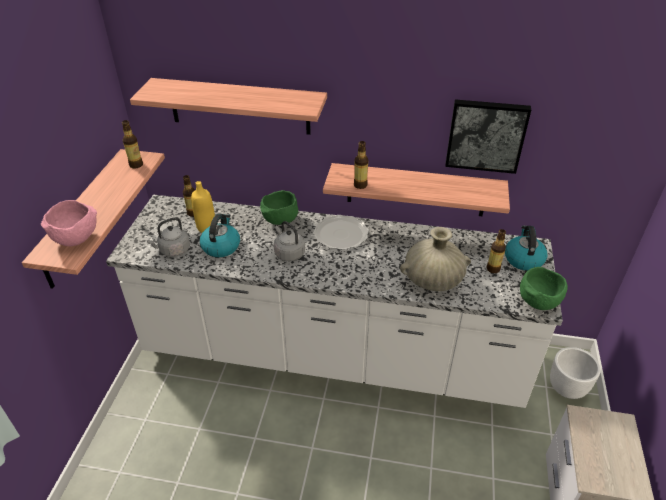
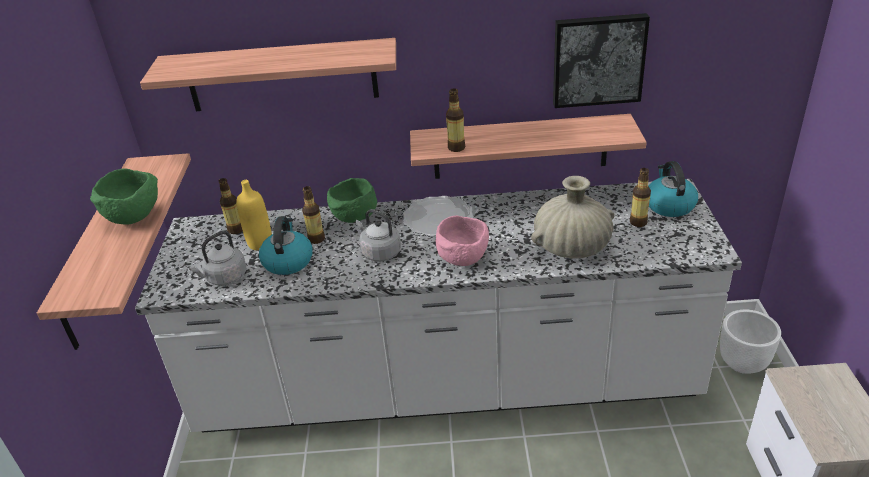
camera: 10 degrees left, 5 degrees down
pink bowl [41,200,97,246] -> pink bowl moved to [436,216,489,266]
bottle [122,120,143,168] -> bottle moved to [302,186,325,244]
green bowl [520,267,568,310] -> green bowl moved to [90,169,158,224]

